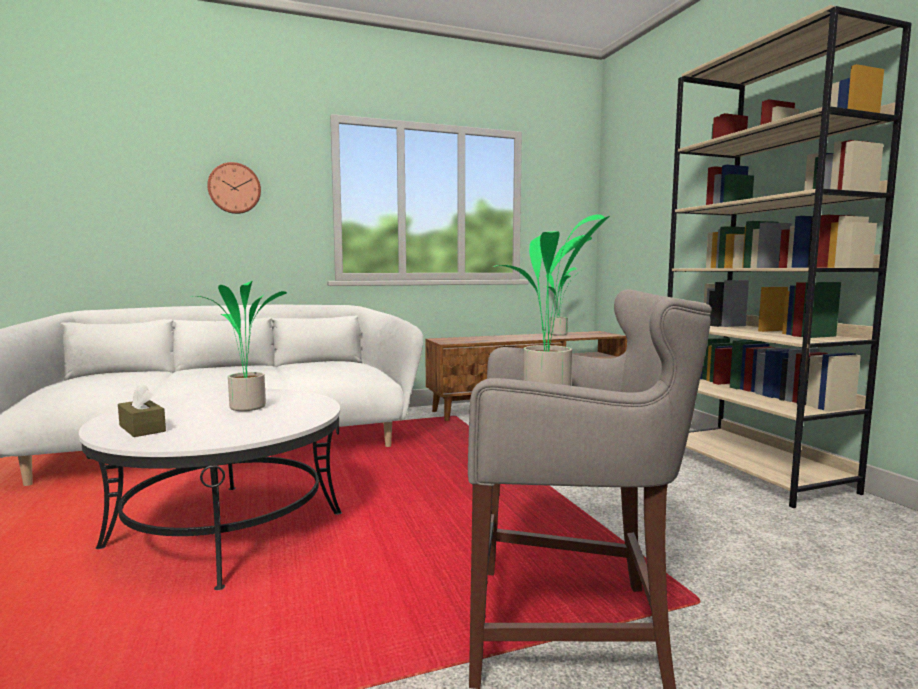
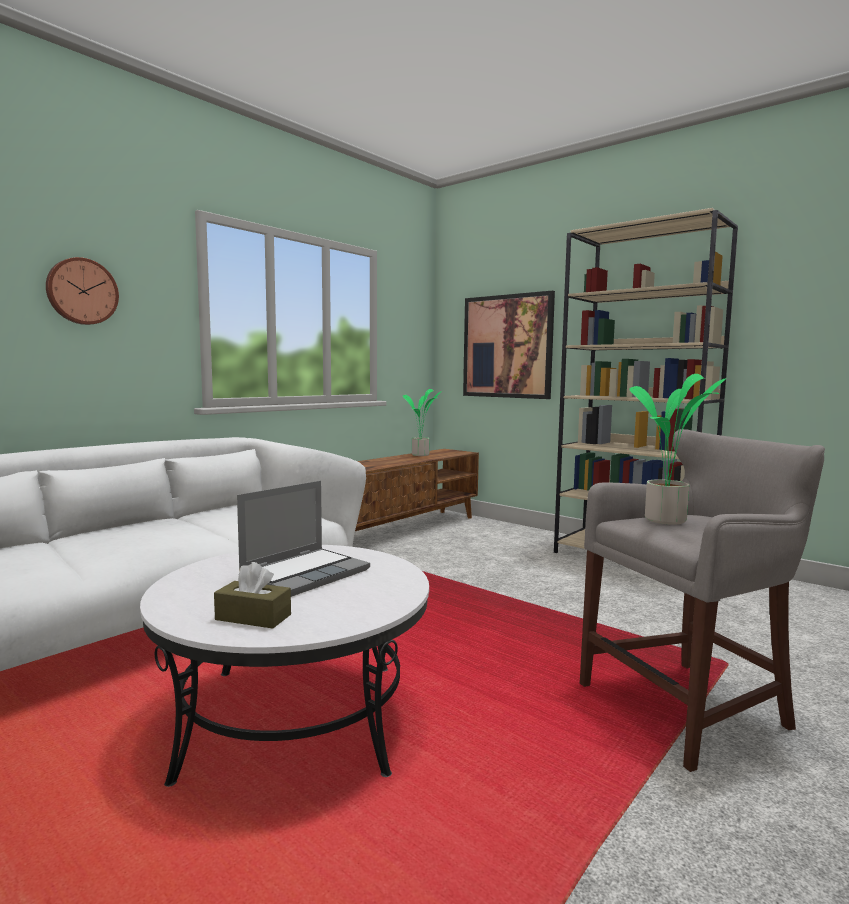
camera: 30 degrees left, 0 degrees up
potted plant [191,280,287,411] -> laptop [237,481,370,597]
none -> picture [463,291,555,399]

